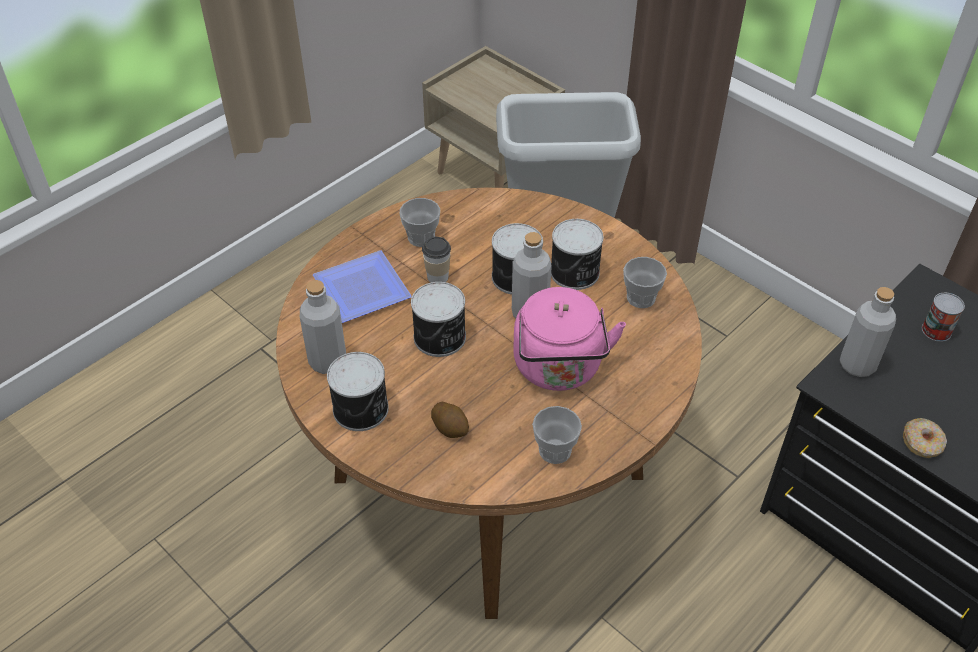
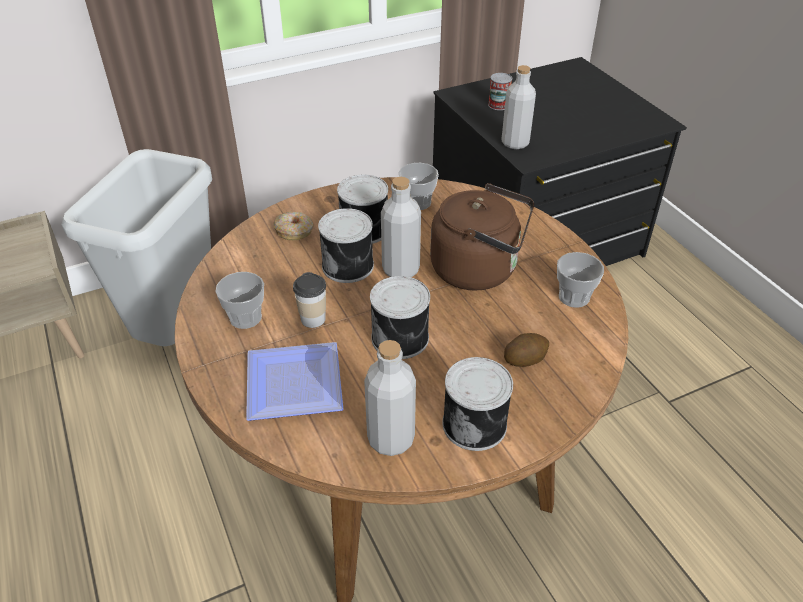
camera: 70 degrees left, 5 degrees down
pink kettle [513,287,626,391] -> brown kettle [430,183,534,290]
donut [903,418,947,458] -> donut moved to [273,212,314,240]

